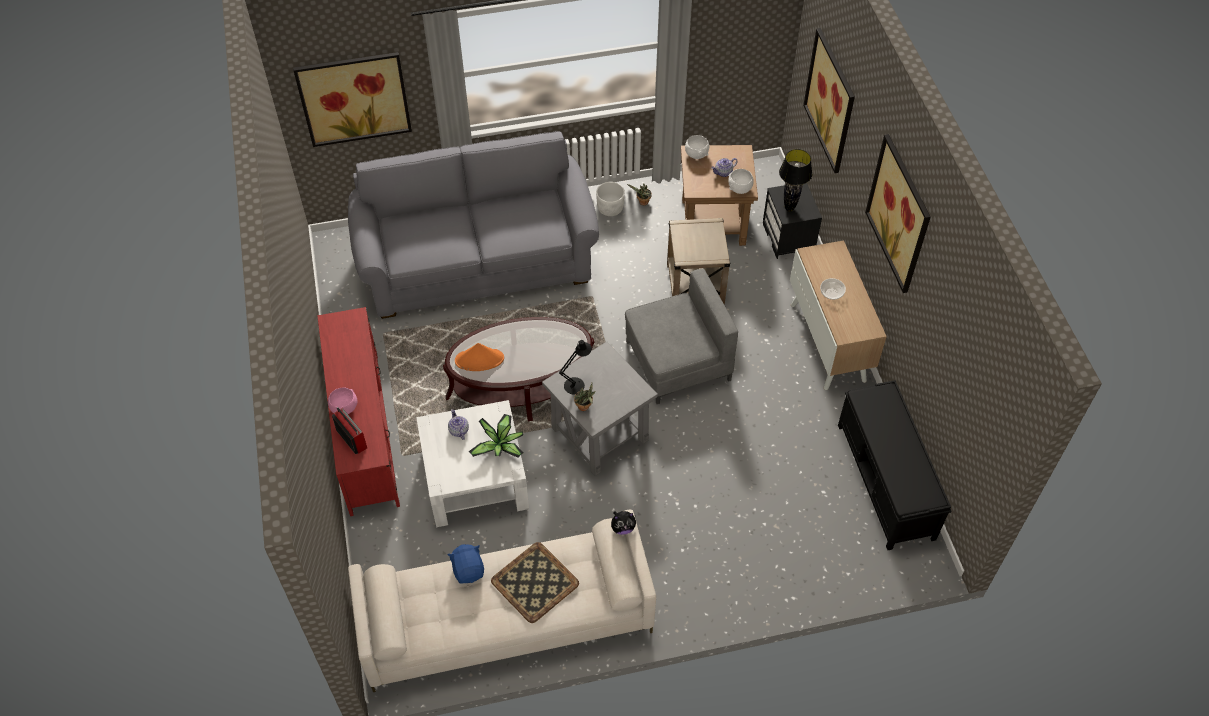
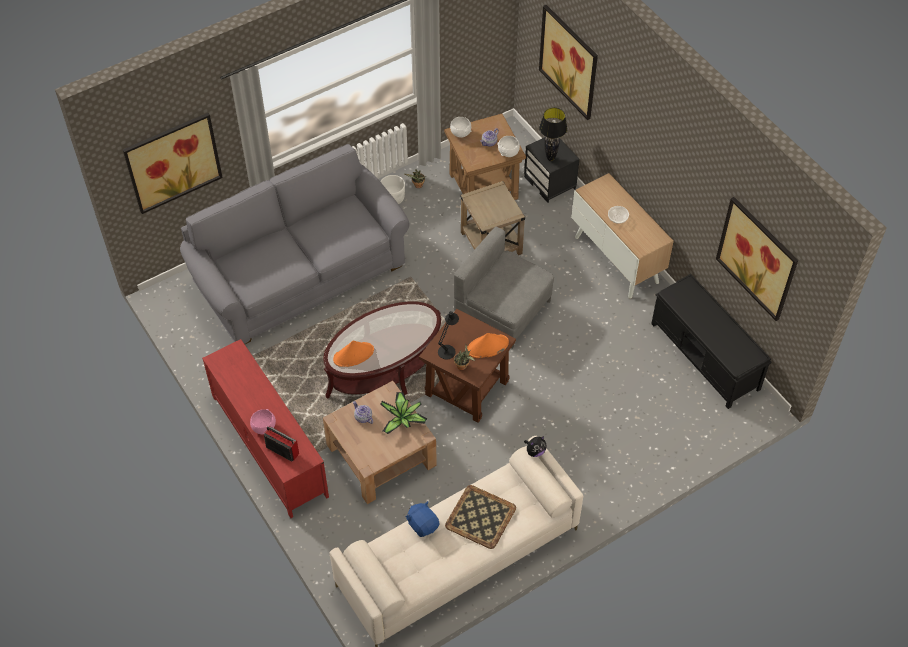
camera: 20 degrees left, 0 degrees up
white coffee table [416,400,529,527] -> brown coffee table [323,381,437,504]
grey side table [542,342,658,476] -> brown side table [419,309,516,422]
grey armchair [625,269,738,404] -> grey armchair turned 105 degrees counterclockwise [454,227,554,349]
picture [865,134,931,293] -> picture moved to [716,197,798,321]
none -> orange hat [467,333,509,358]

